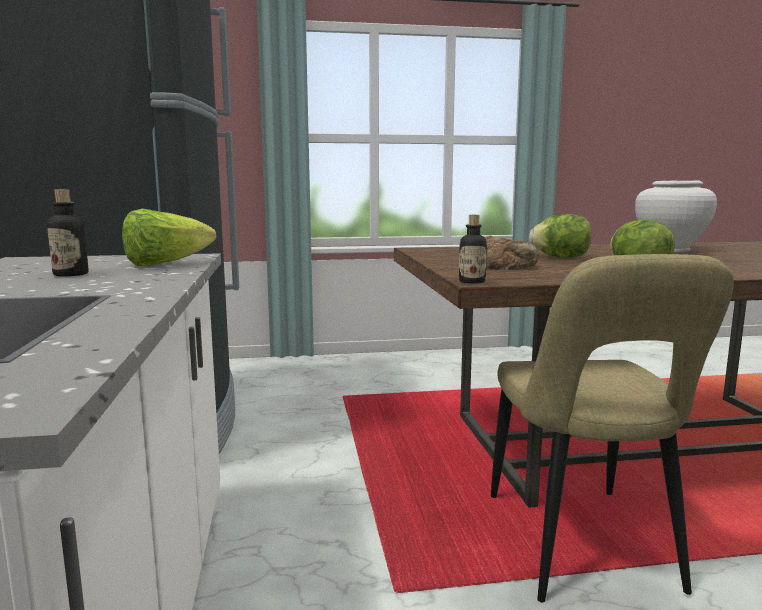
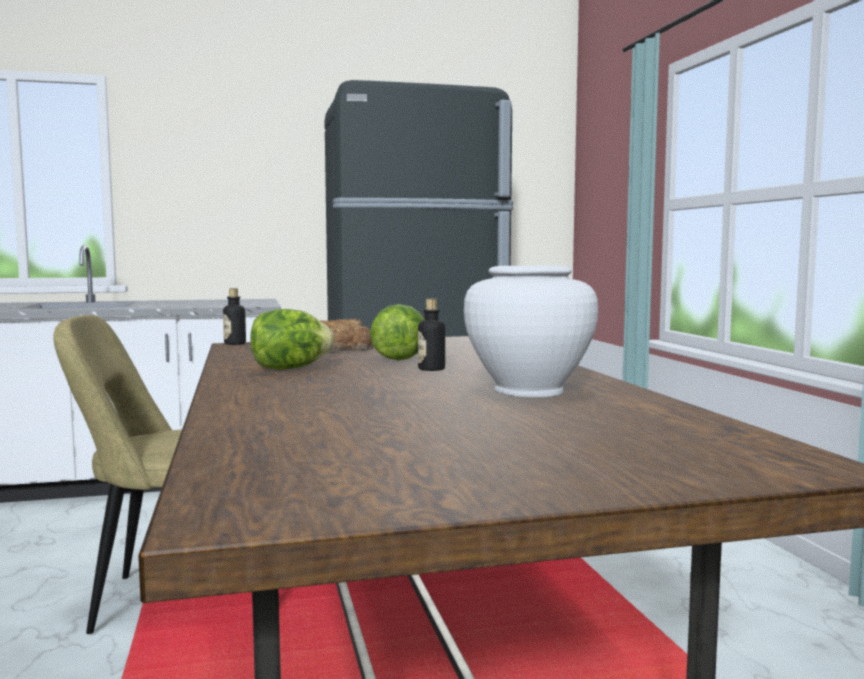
camera: 85 degrees right, 5 degrees down
bottle [47,189,88,277] -> bottle moved to [418,299,445,371]
lettuce [122,209,216,266] -> none

